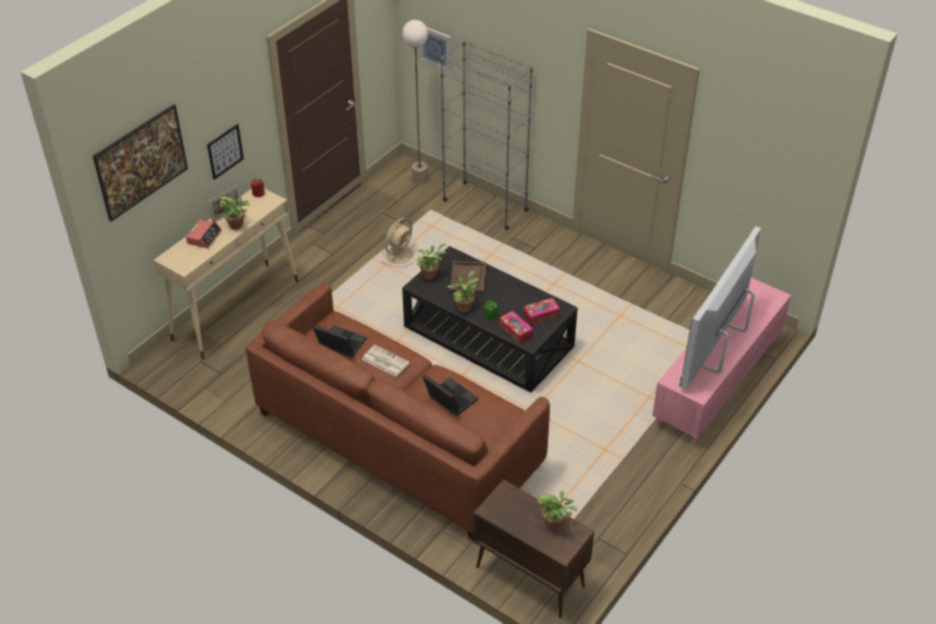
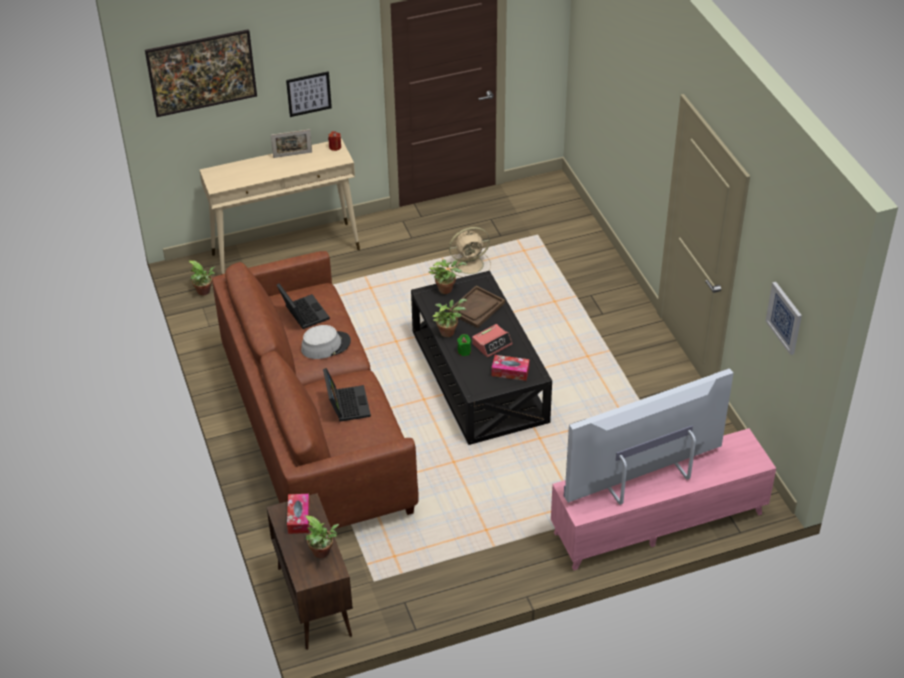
camera: 35 degrees right, 0 degrees up
alarm clock [186,219,222,249] -> alarm clock moved to [472,324,512,358]
potted plant [219,196,250,230] -> potted plant moved to [189,260,215,296]
newspaper [362,345,410,377] -> grey hat [301,325,351,359]
floor lamp [402,20,428,185] -> none
picture [419,27,452,72] -> picture moved to [766,282,802,355]
grey bookcase [440,40,533,230] -> none
tissue box [499,311,533,344] -> tissue box moved to [287,494,310,534]

